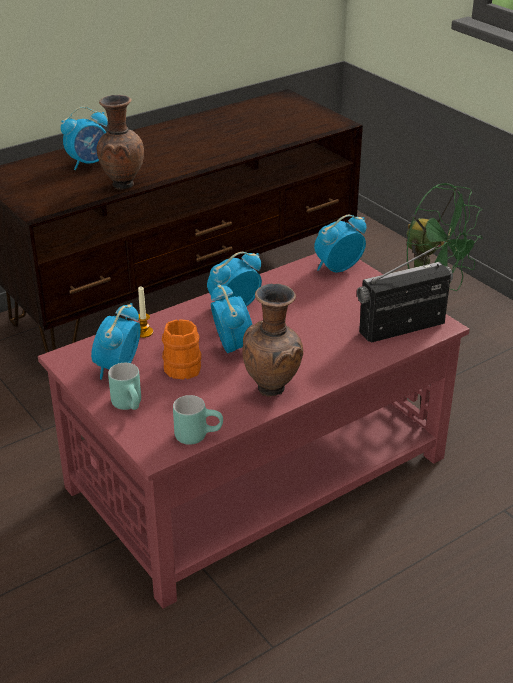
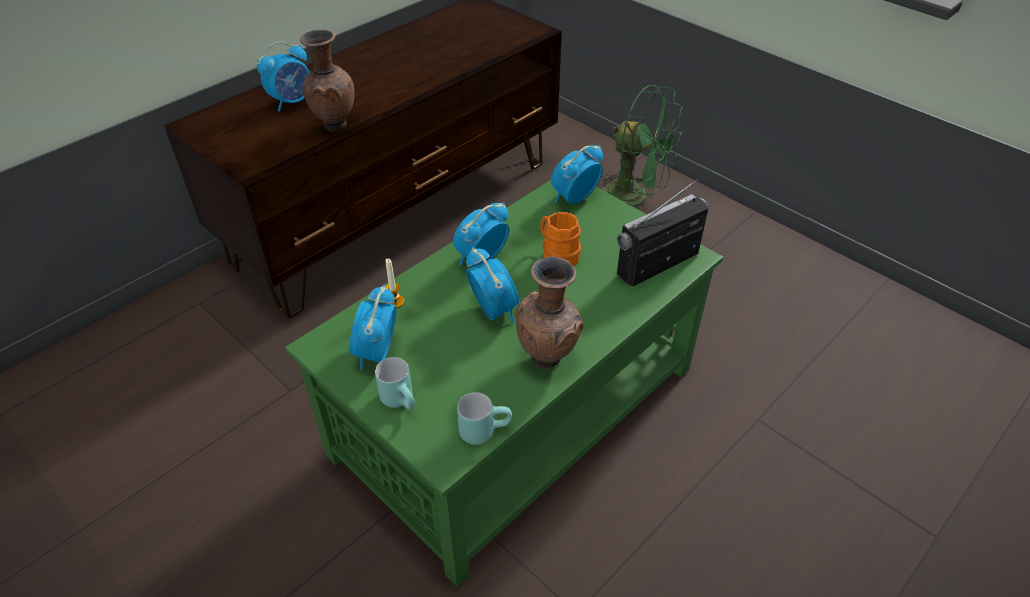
camera: 10 degrees left, 10 degrees up
red coffee table [38,253,470,609] -> green coffee table [285,180,723,586]
orange mug [162,319,201,379] -> orange mug moved to [540,212,581,266]

